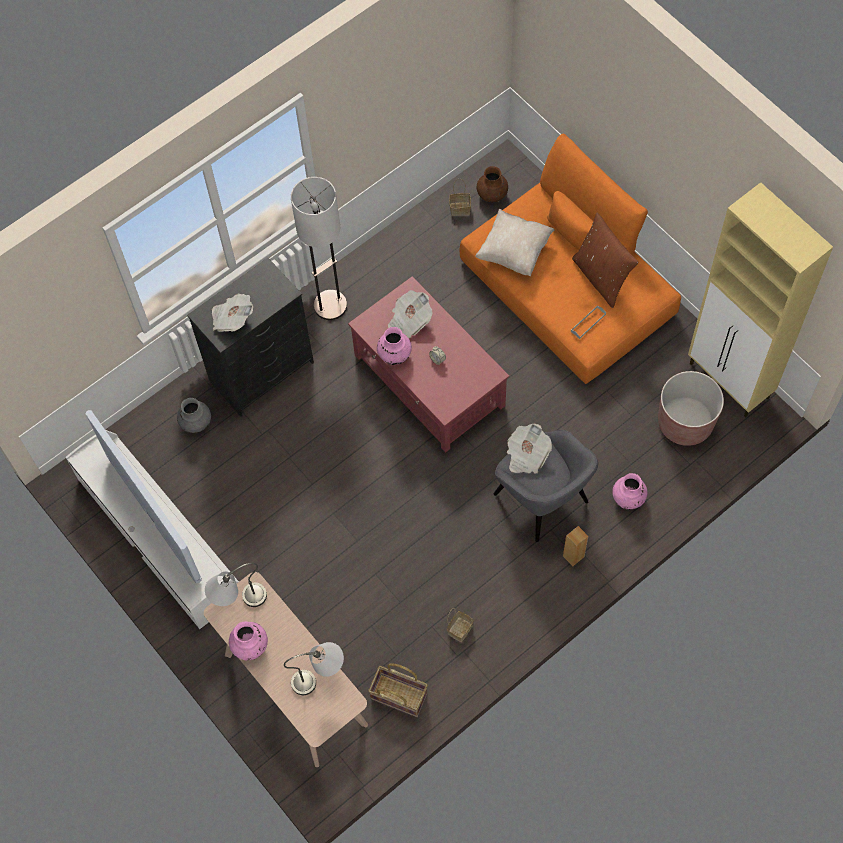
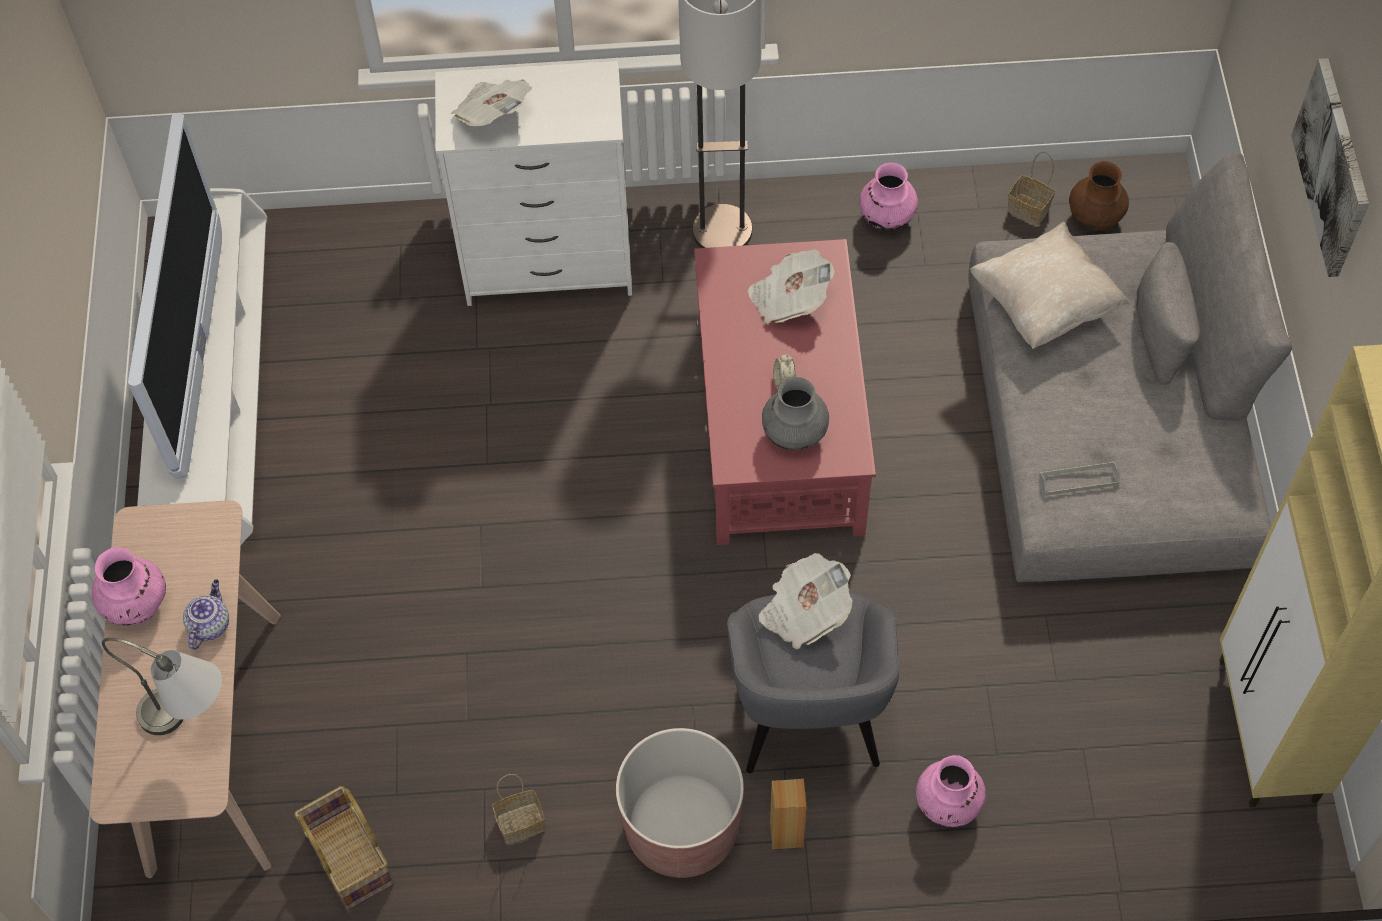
camera: 35 degrees right, 5 degrees down
grey vase [177,398,211,433] -> grey vase moved to [762,377,829,450]
black dresser [187,258,314,417] -> white dresser [435,61,632,306]
grey table lamp [205,563,267,607] -> none
pink vase [377,327,412,365] -> pink vase moved to [859,163,918,231]
orange sofa [460,133,681,384] -> grey sofa [968,152,1292,583]
brown pillow [572,213,639,308] -> none
brown planter [658,371,724,446] -> brown planter moved to [616,728,744,878]
none -> teapot [183,579,229,650]
none -> picture [1291,58,1369,277]

